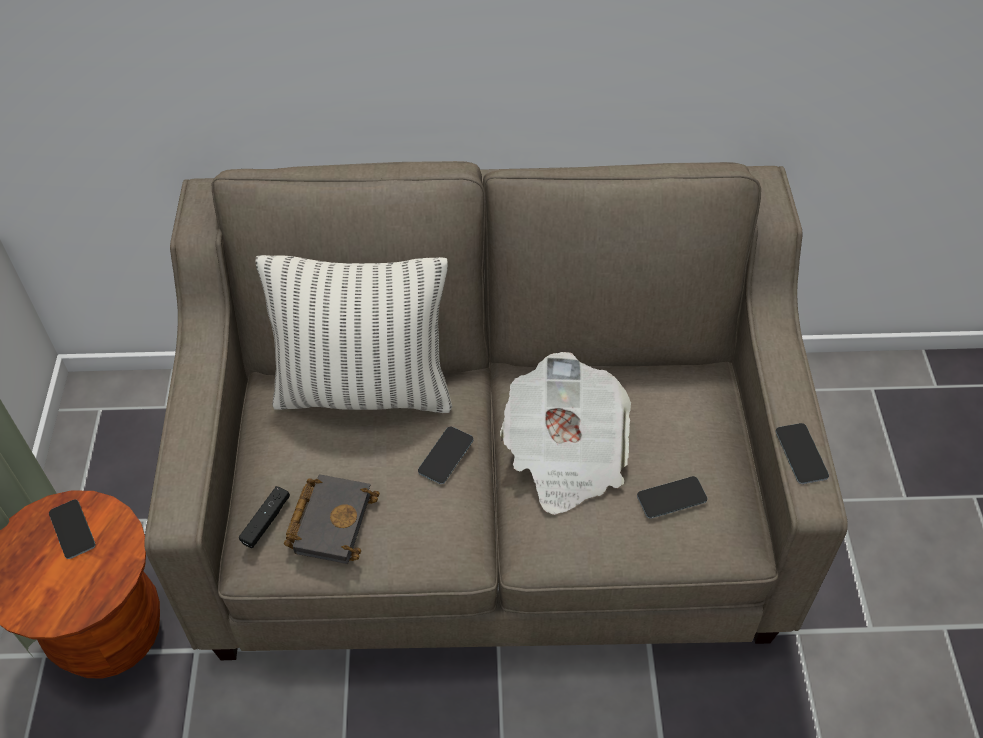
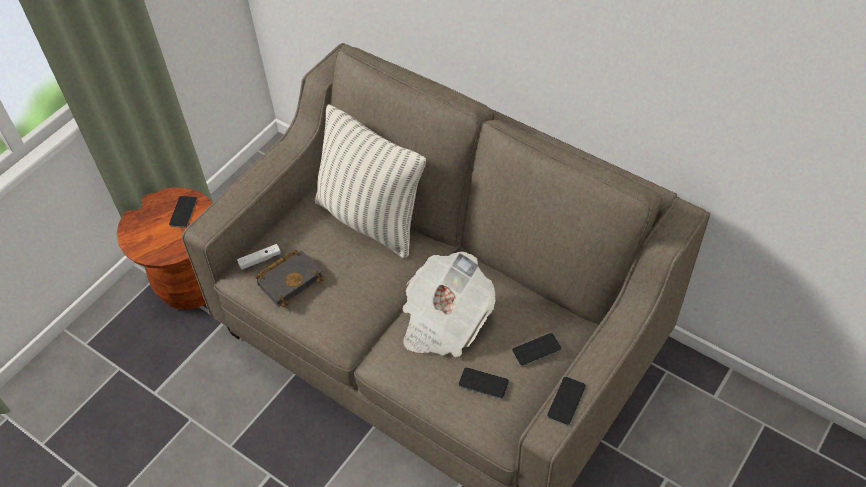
camera: 40 degrees right, 0 degrees up
black game controller [239,486,290,548] -> white game controller [237,244,281,270]
phone [418,426,473,484] -> phone moved to [512,333,561,366]

